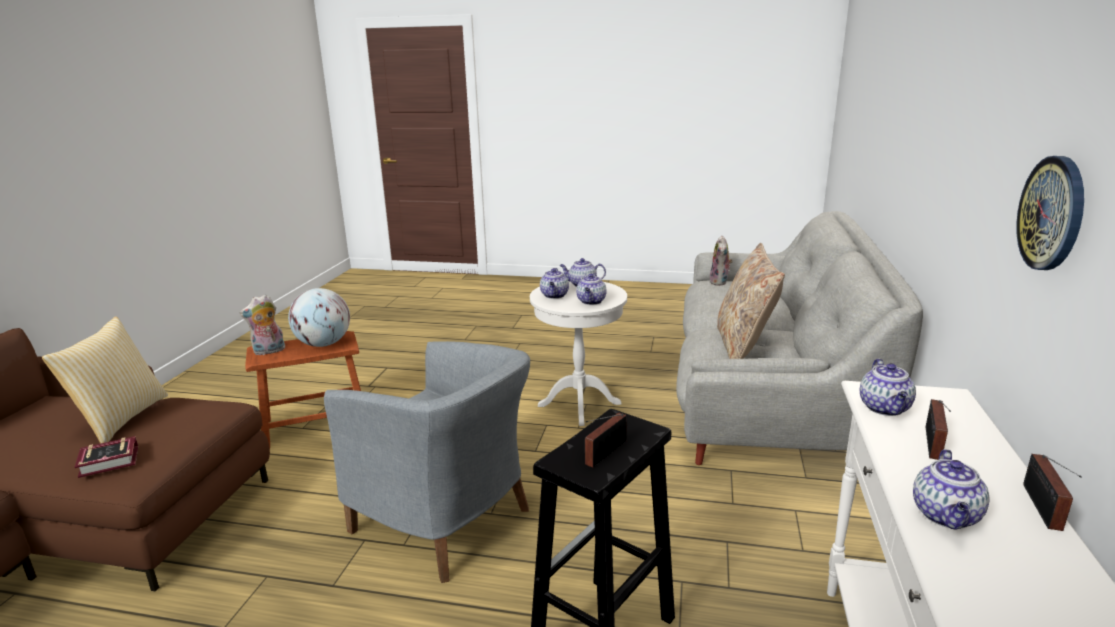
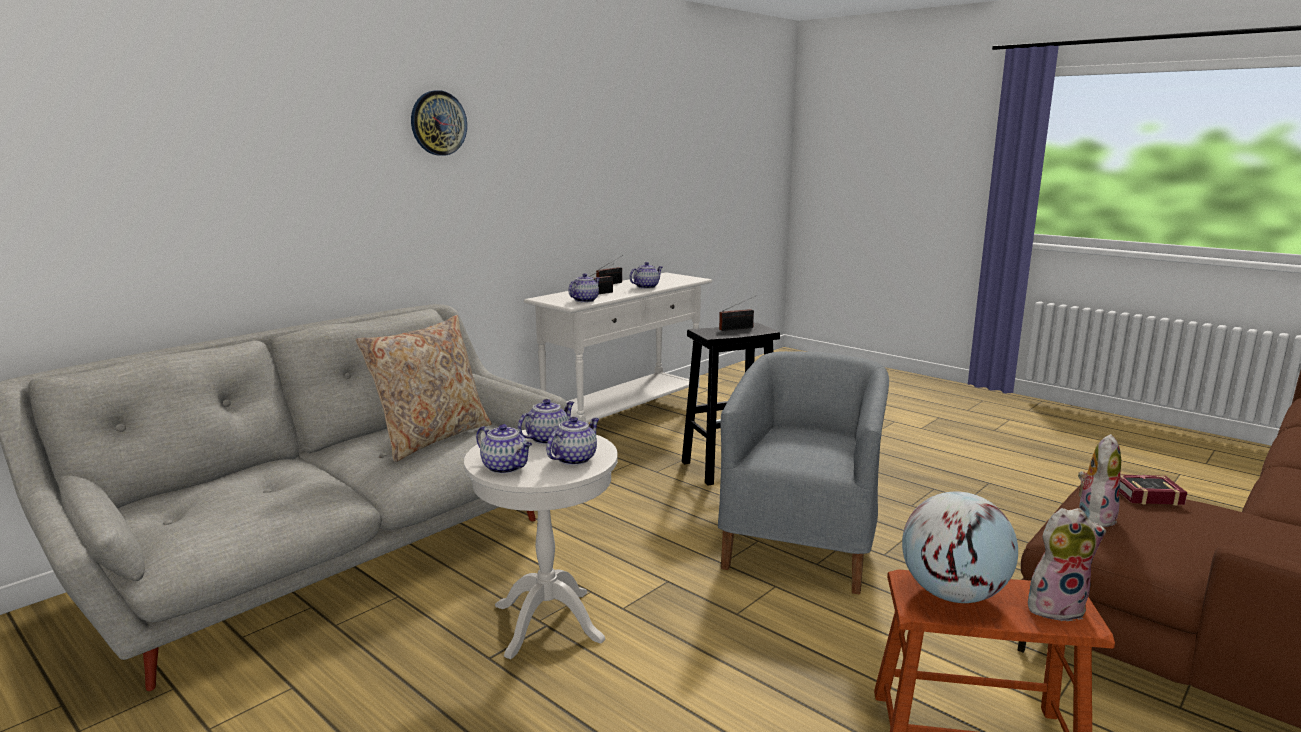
camera: 150 degrees left, 5 degrees down
pillow [42,316,168,443] -> none
grey armchair [324,341,530,583] -> grey armchair turned 45 degrees clockwise [718,351,889,595]
plush toy [710,236,733,286] -> plush toy moved to [1078,434,1121,527]
wall clock [1016,156,1084,270] -> wall clock moved to [411,90,467,156]

